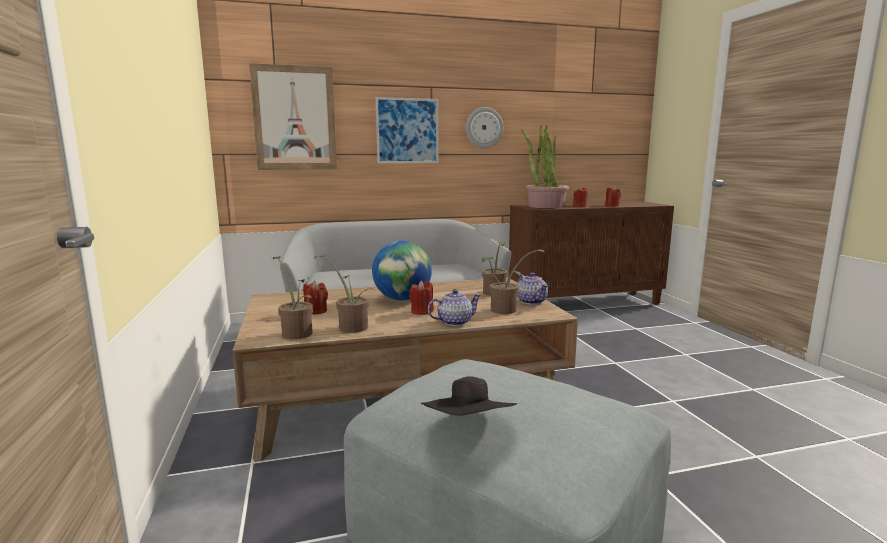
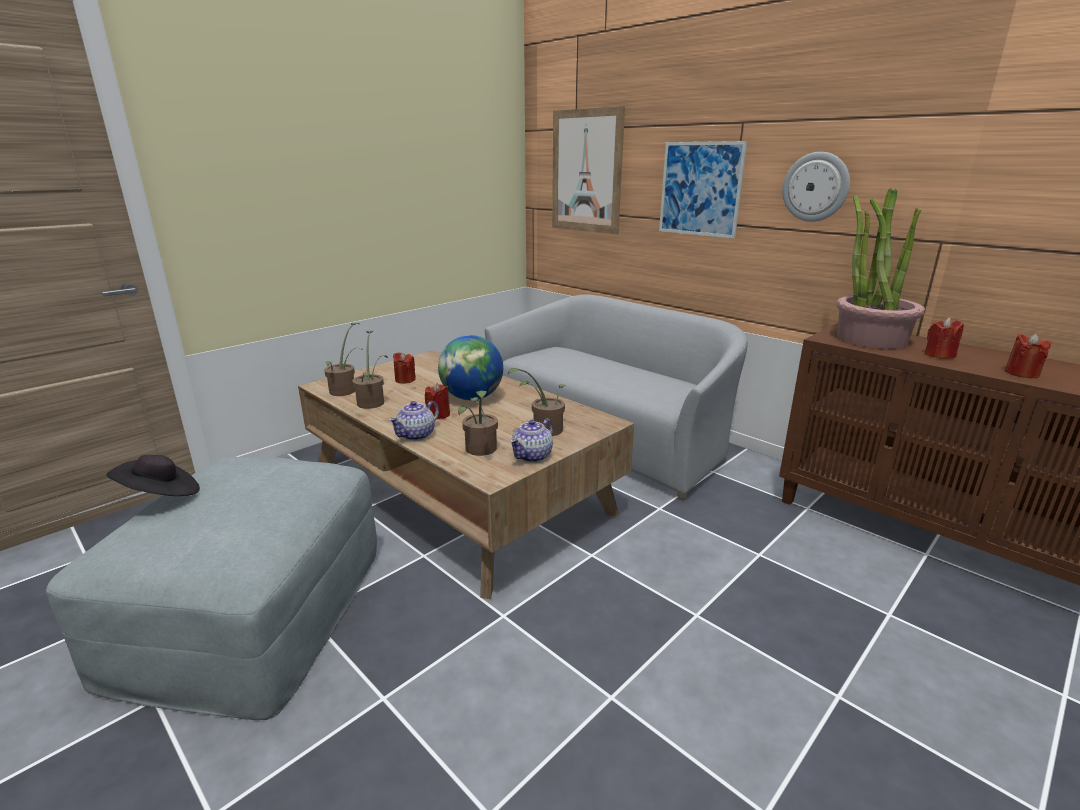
camera: 60 degrees right, 10 degrees up
teapot [428,289,481,326] -> teapot turned 90 degrees clockwise [388,401,439,441]

